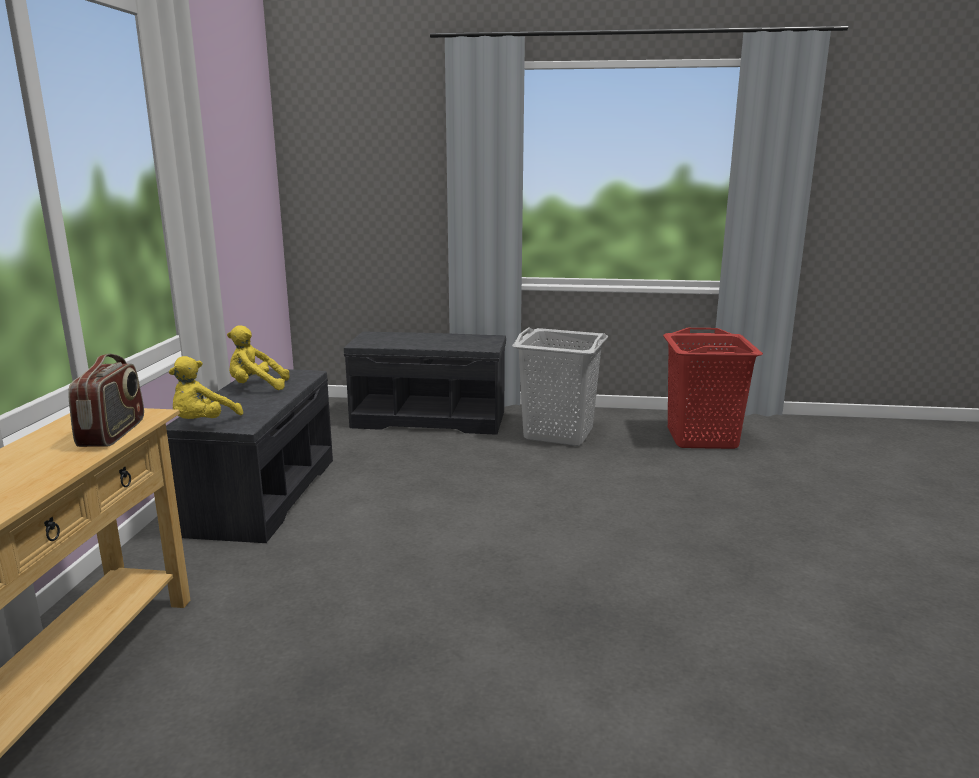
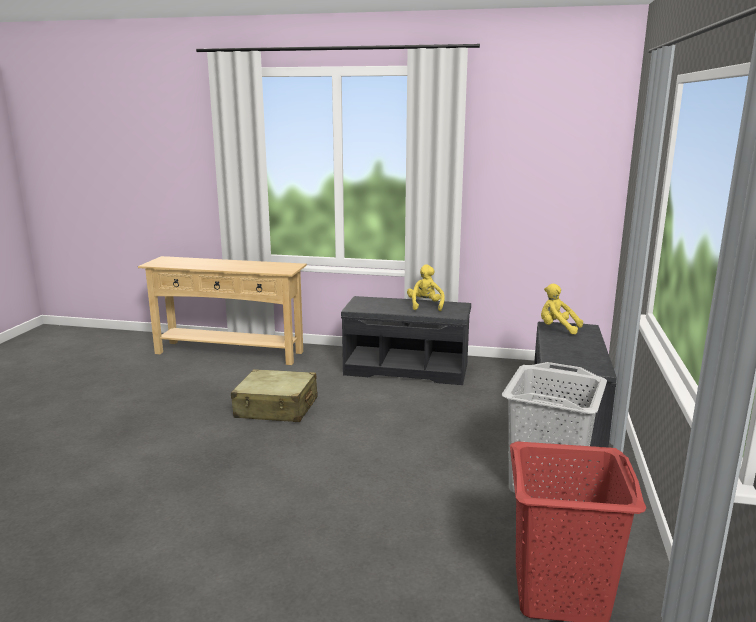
camera: 95 degrees right, 0 degrees up
radio [68,354,144,447] -> none
yellow plush toy [169,356,243,419] -> yellow plush toy moved to [541,284,583,334]
none -> beige suitcase [231,369,318,422]

